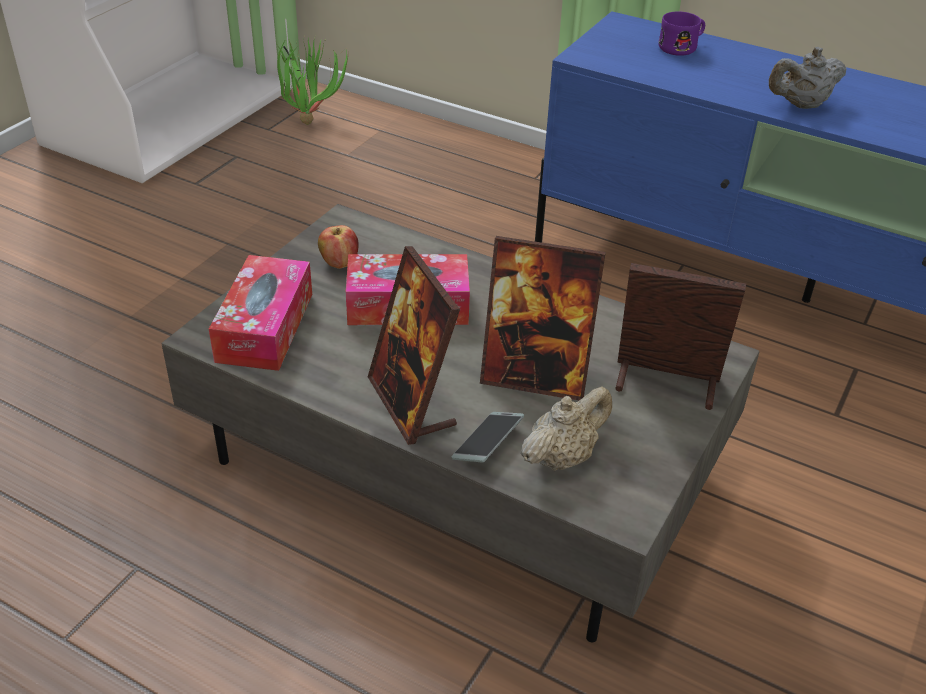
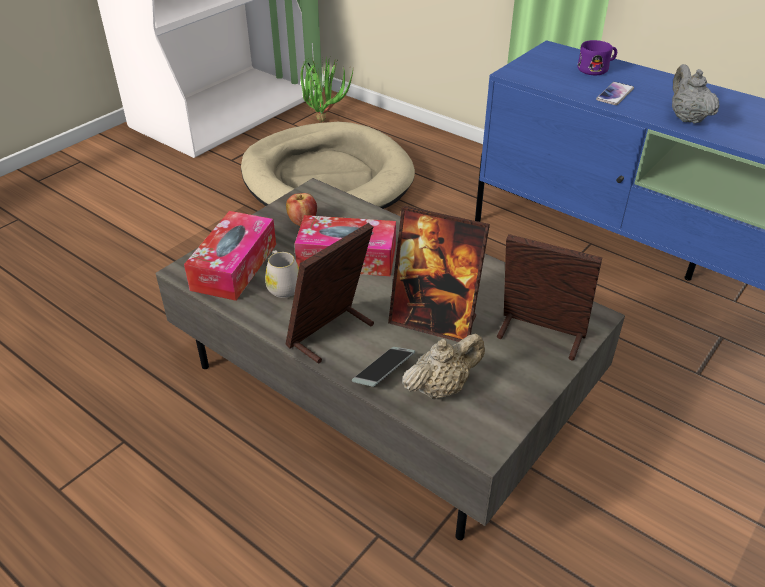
camera: 10 degrees right, 0 degrees up
picture frame [368,246,460,445] -> picture frame turned 60 degrees clockwise [285,223,374,364]
grey teapot [769,47,846,109] -> grey teapot turned 90 degrees clockwise [672,64,719,124]
none -> beige dog bed [241,122,415,209]
none -> white mug [265,250,299,298]
none -> phone [596,82,634,105]

